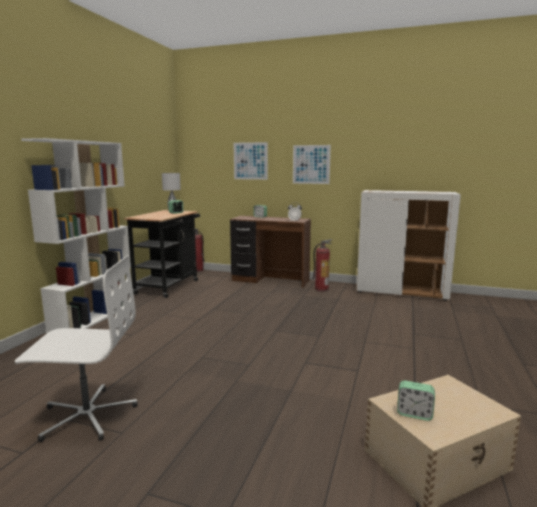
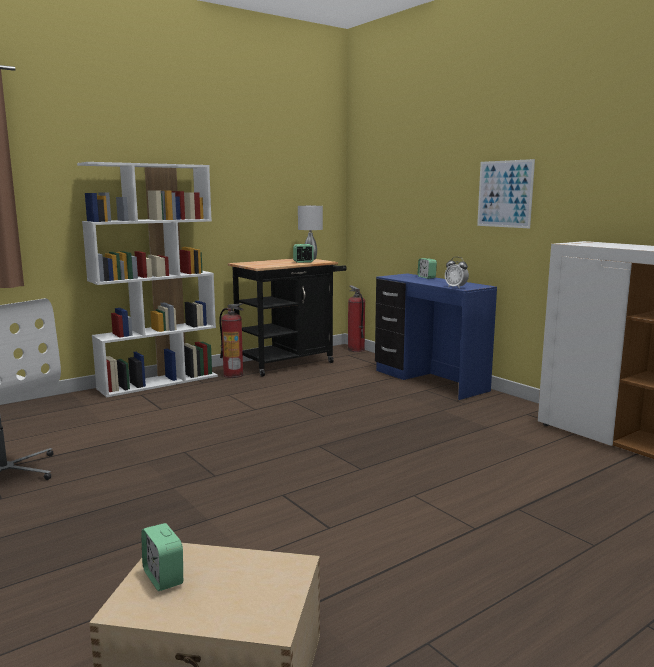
camera: 35 degrees right, 0 degrees up
brown desk [230,216,311,288] -> blue desk [375,273,497,400]
picture [234,142,268,180] -> none
fire extinguisher [312,239,333,292] -> fire extinguisher moved to [219,303,244,378]

